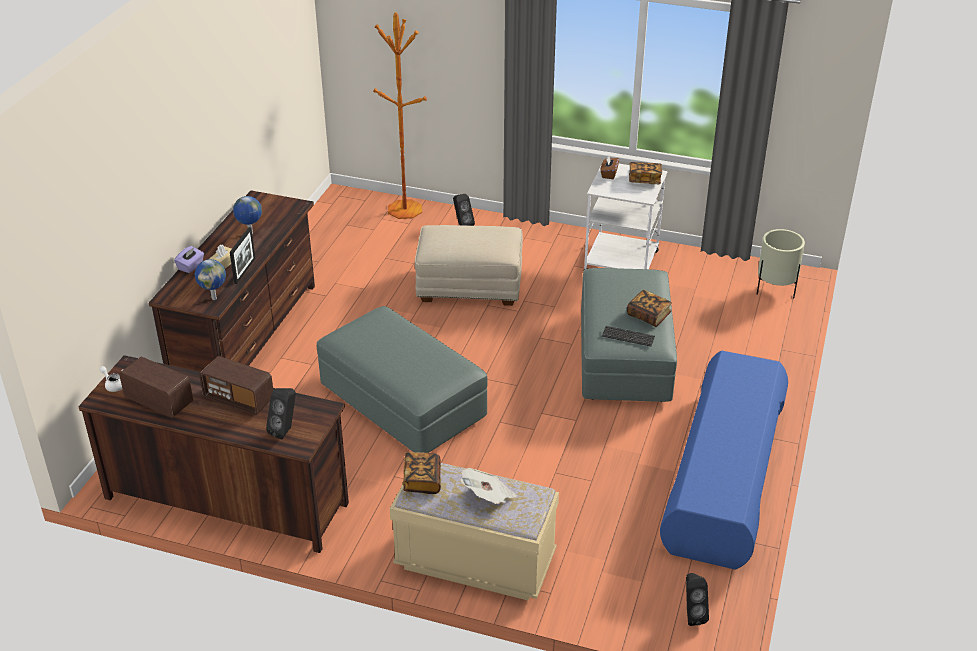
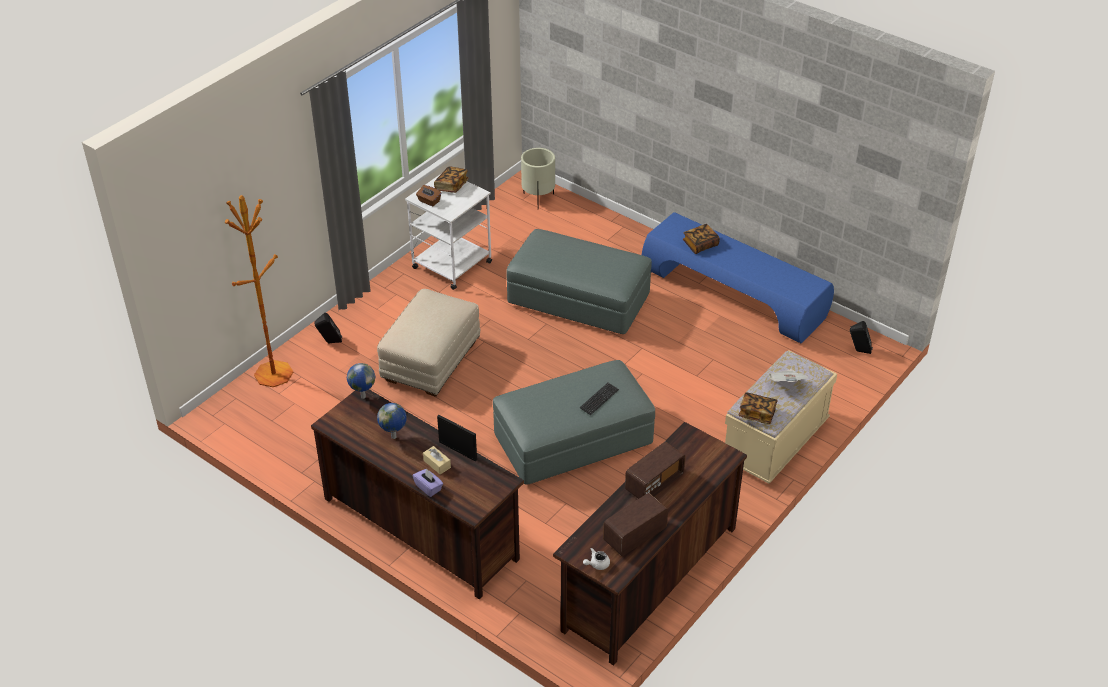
camera: 70 degrees left, 5 degrees up
globe [195,259,226,300] -> globe moved to [347,363,375,399]
black speaker [266,388,296,439] -> none
keyboard [602,326,655,346] -> keyboard moved to [580,383,619,415]
book [627,290,672,327] -> book moved to [683,224,720,254]

